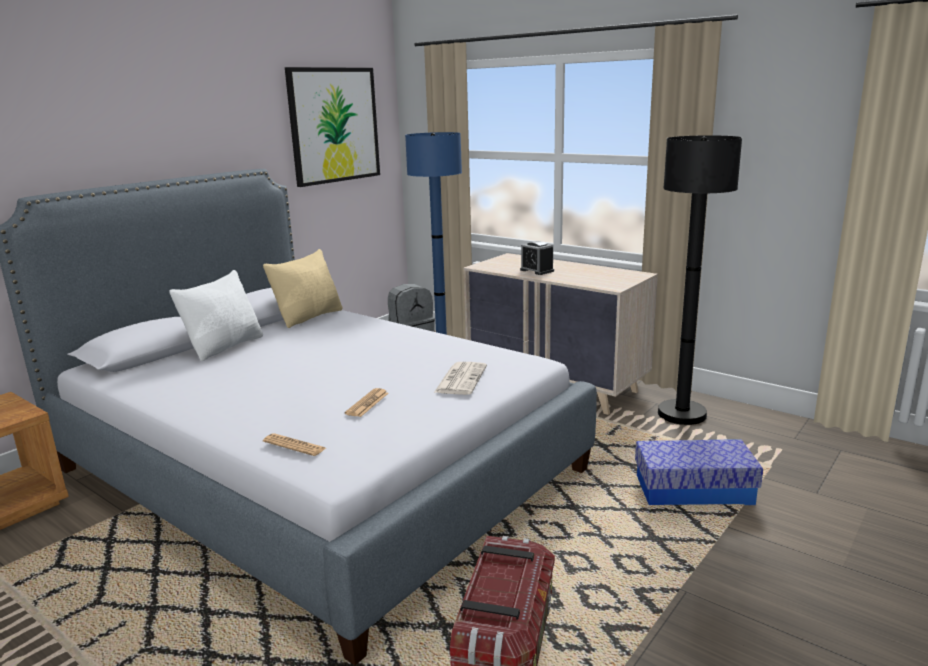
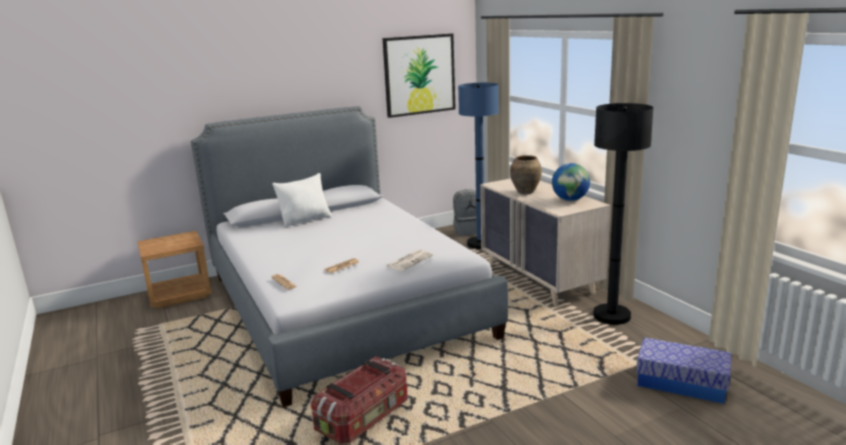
camera: 25 degrees right, 0 degrees up
beige pillow [263,249,343,328] -> none
alarm clock [520,241,554,275] -> brown vase [510,155,542,194]
storage box [635,439,763,505] -> storage box moved to [636,337,731,404]
none -> globe [552,163,590,201]

